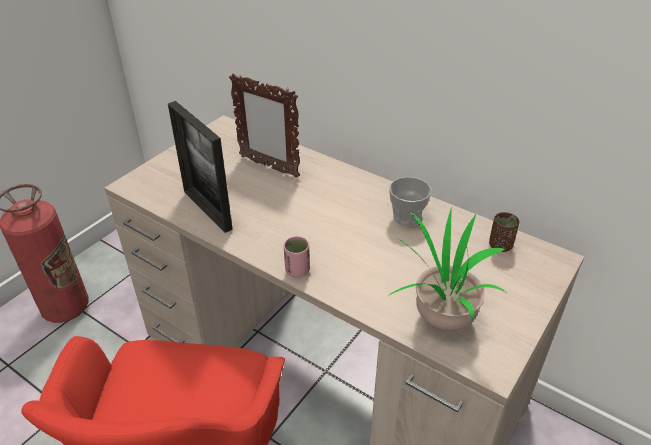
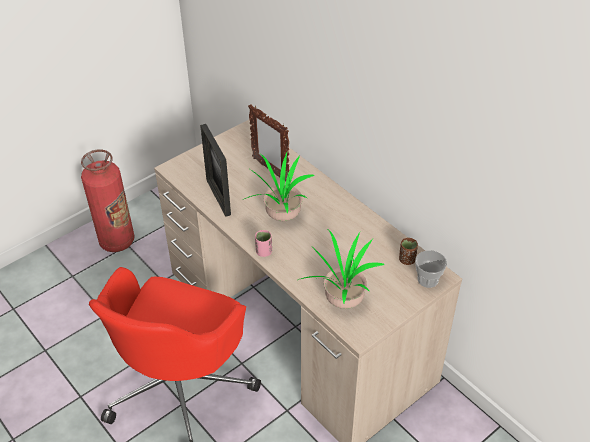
camera: 15 degrees right, 5 degrees up
cup [389,177,431,227] -> cup moved to [415,250,447,288]
none -> potted plant [245,152,315,221]

